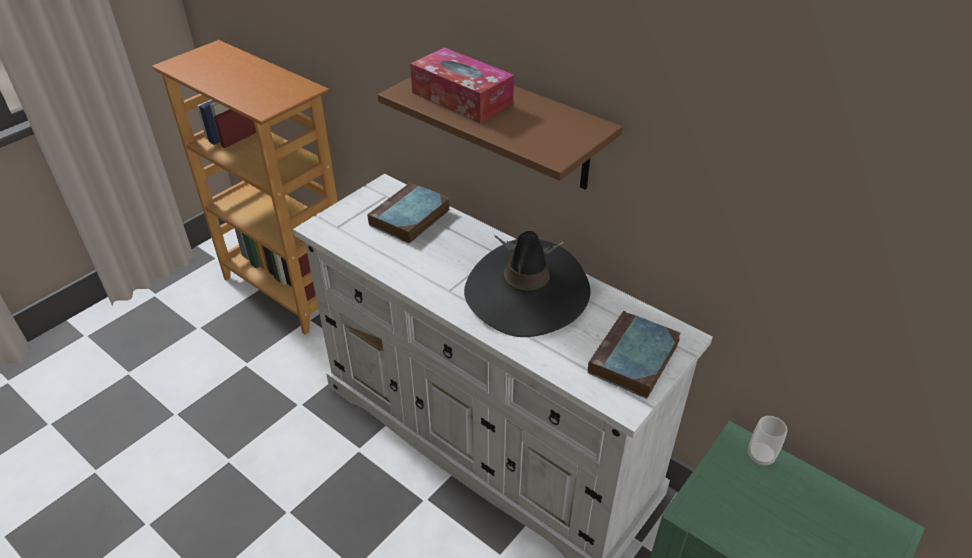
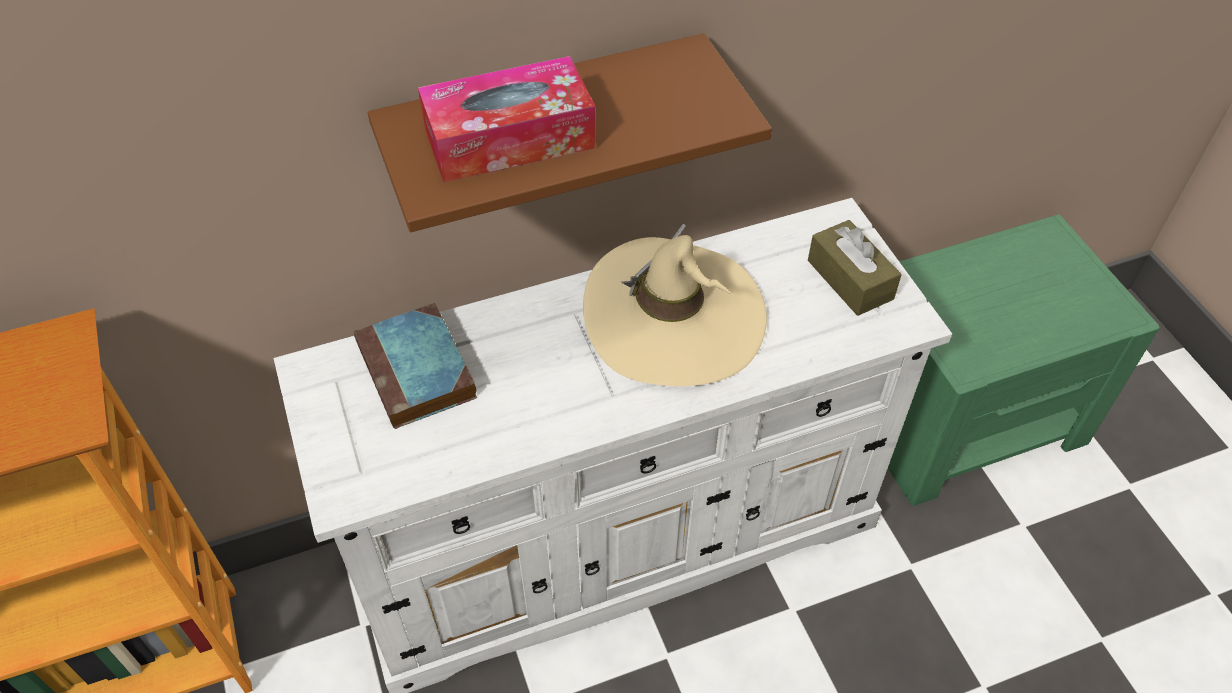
camera: 60 degrees left, 10 degrees up
black hat [464,231,591,337] -> beige hat [583,224,767,386]
book [588,311,680,399] -> brown tissue box [808,220,902,316]
cup [748,416,787,466] -> none

